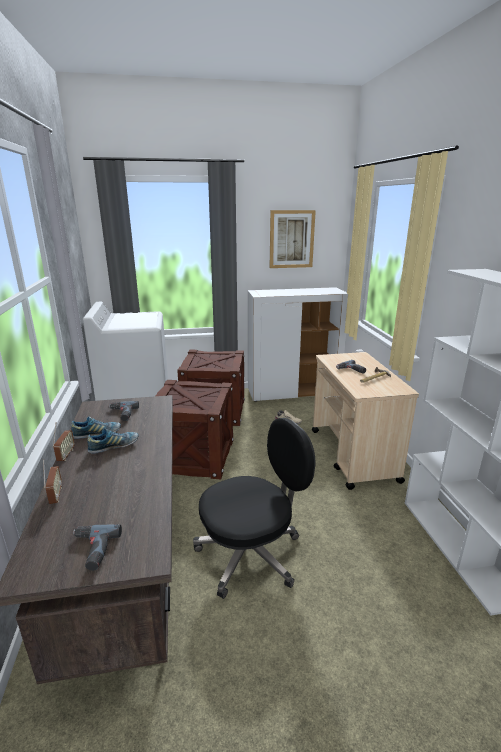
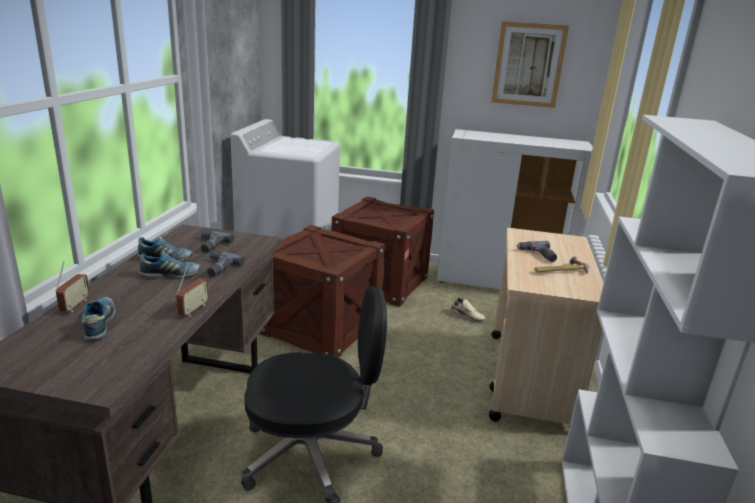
camera: 20 degrees right, 0 degrees up
radio [53,422,75,461] -> radio moved to [176,266,209,317]
power drill [73,524,122,571] -> power drill moved to [207,251,245,277]
none -> shoe [82,297,115,340]

